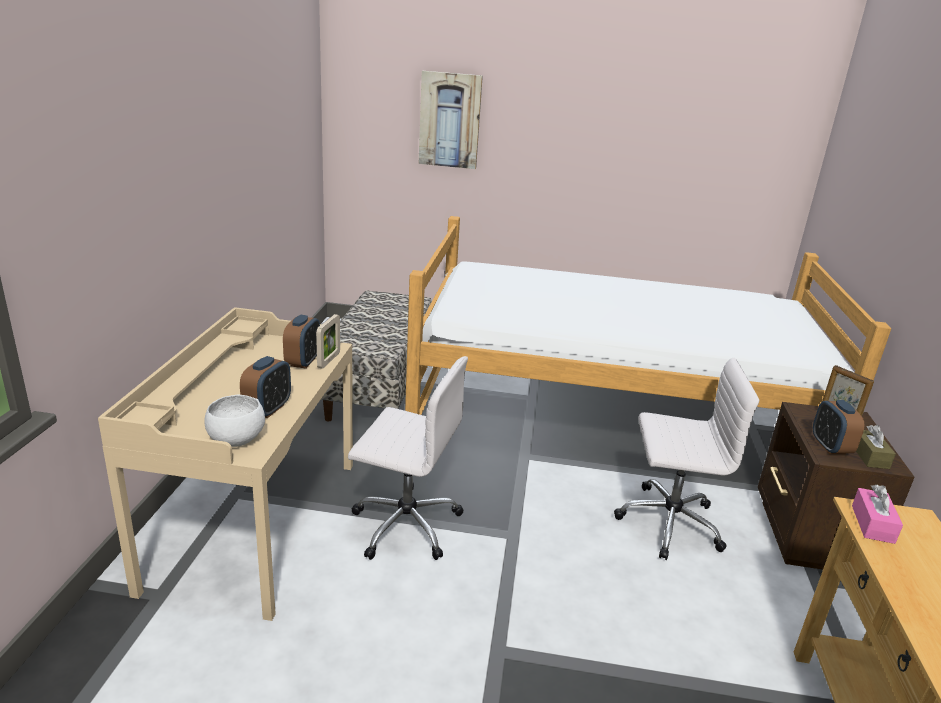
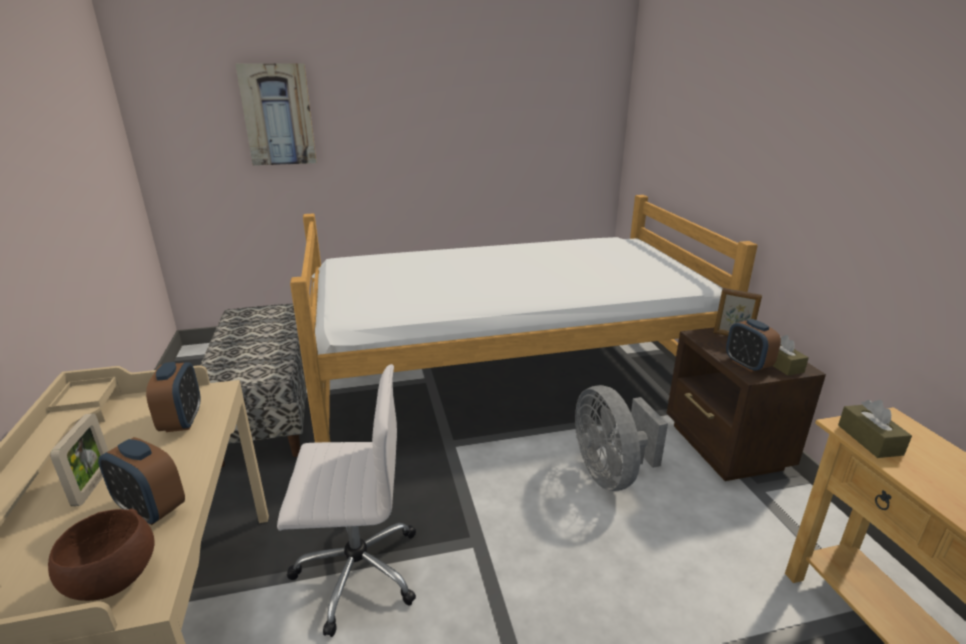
camera: 20 degrees left, 0 degrees up
white bowl [204,395,265,447] -> brown bowl [48,508,155,601]
alarm clock [240,356,291,418] -> alarm clock turned 120 degrees clockwise [98,437,185,525]
picture frame [316,314,340,369] -> picture frame moved to [50,414,109,506]
white office chair [614,358,759,560] -> grey fan [575,385,668,491]
pink tissue box [852,485,903,544] -> brown tissue box [838,400,912,458]

